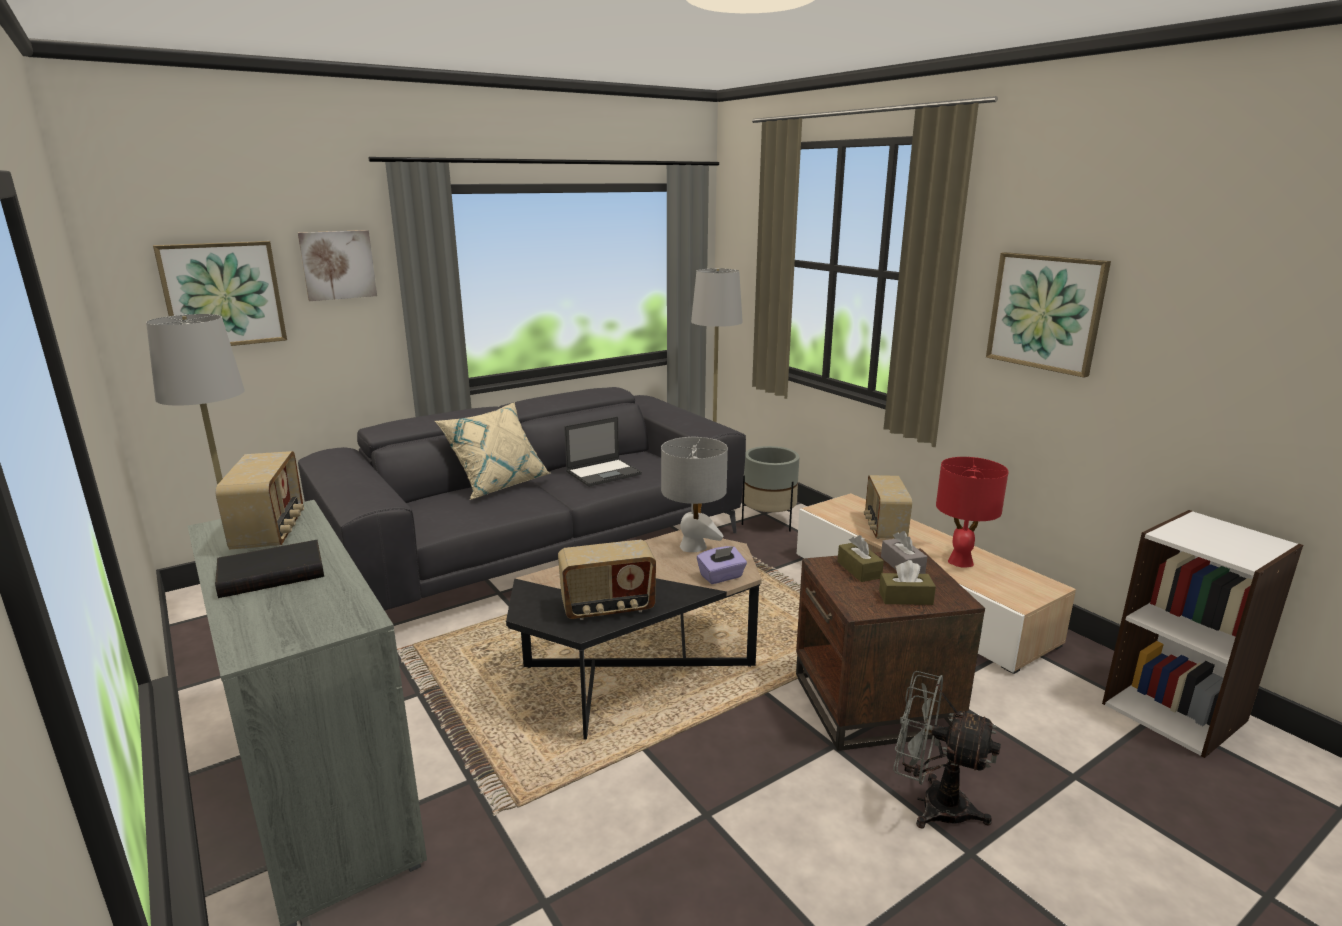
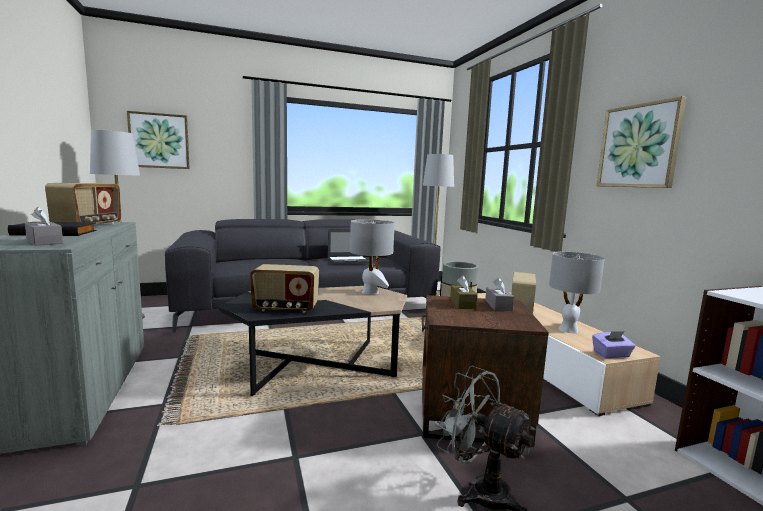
camera: 15 degrees right, 10 degrees down
picture [298,230,377,301] -> none
beige pillow [435,402,550,500] -> none
purple tissue box [697,546,747,584] -> purple tissue box moved to [592,331,636,358]
brown tissue box [879,560,936,605] -> none
red table lamp [936,457,1009,568] -> grey table lamp [549,252,605,333]
none -> grey tissue box [25,207,63,246]

